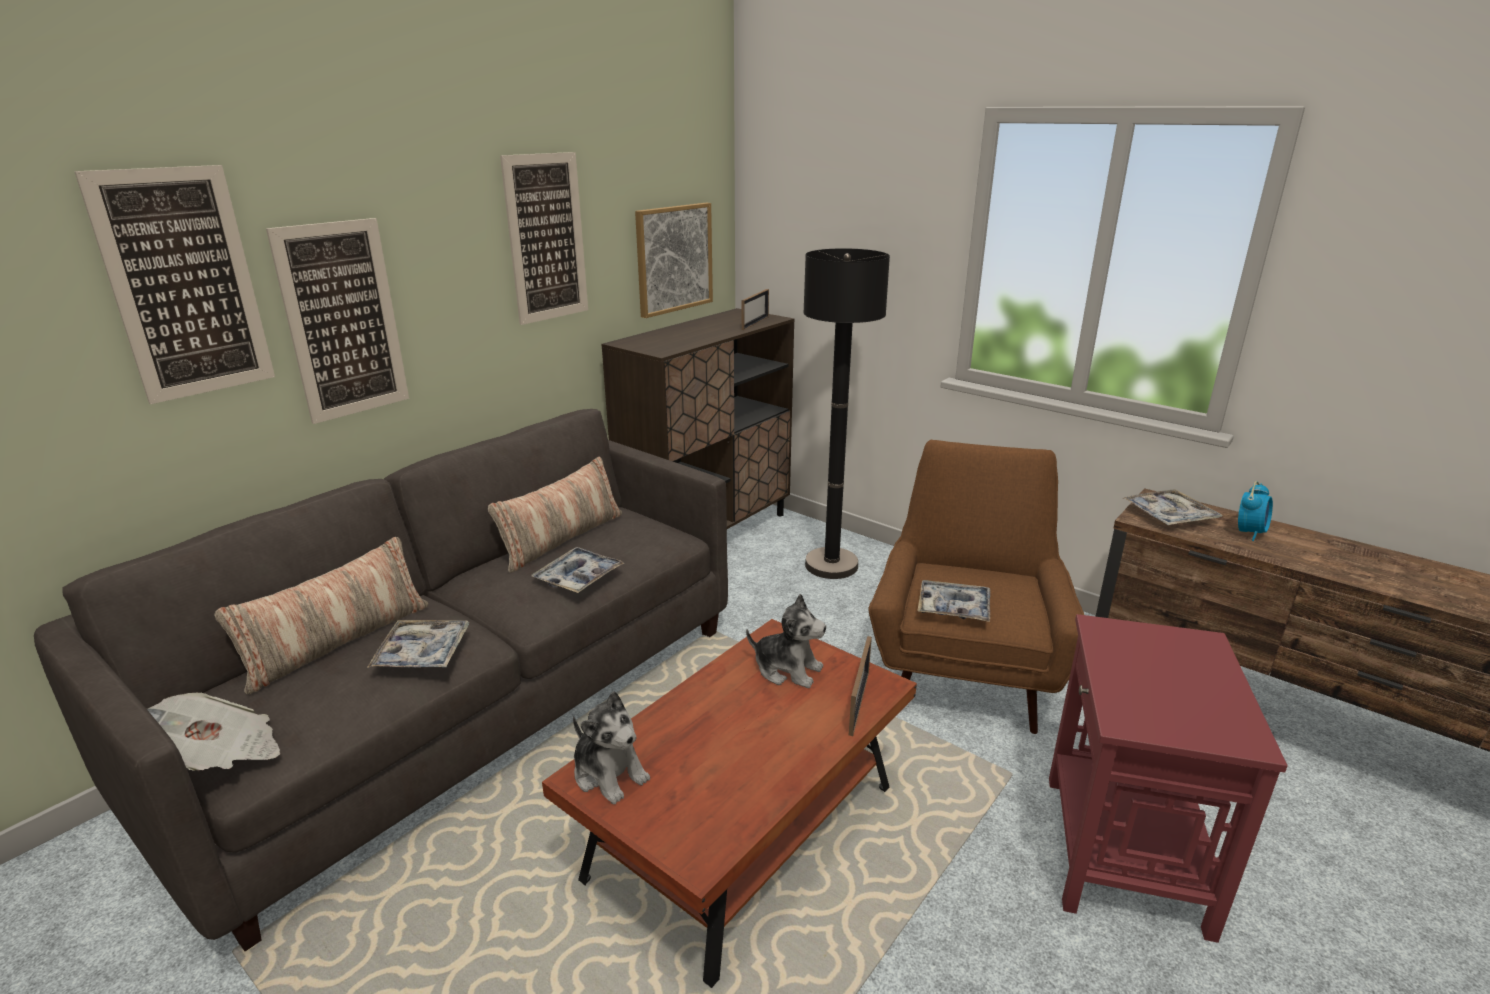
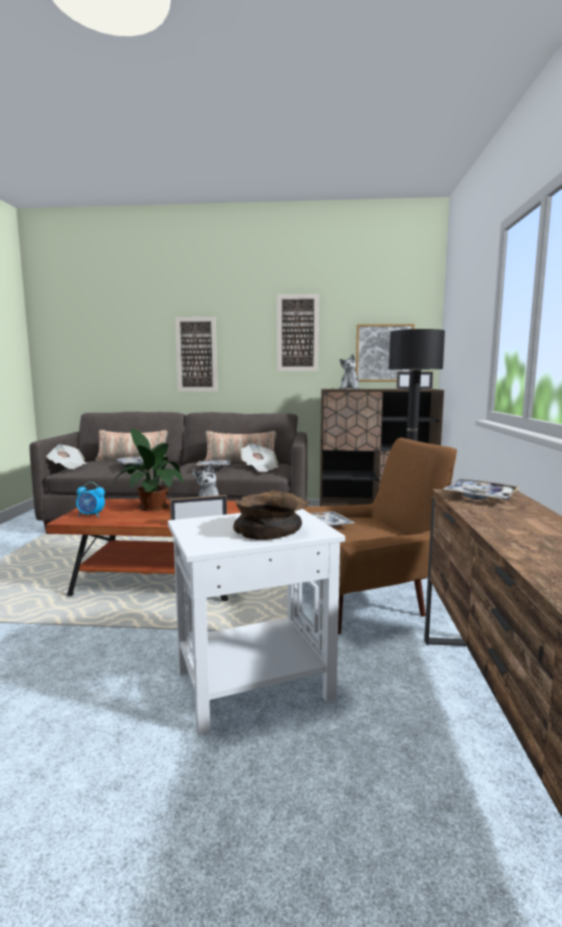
camera: 55 degrees right, 15 degrees down
picture [74,165,275,404] -> none
plush toy [573,691,650,804] -> plush toy moved to [339,354,360,389]
red side table [1049,614,1288,943] -> white side table [168,509,345,736]
alarm clock [1238,481,1273,541] -> alarm clock moved to [76,482,105,517]
none -> potted plant [113,428,184,511]
none -> brown bowl [233,490,310,540]
none -> newspaper [241,444,278,472]

